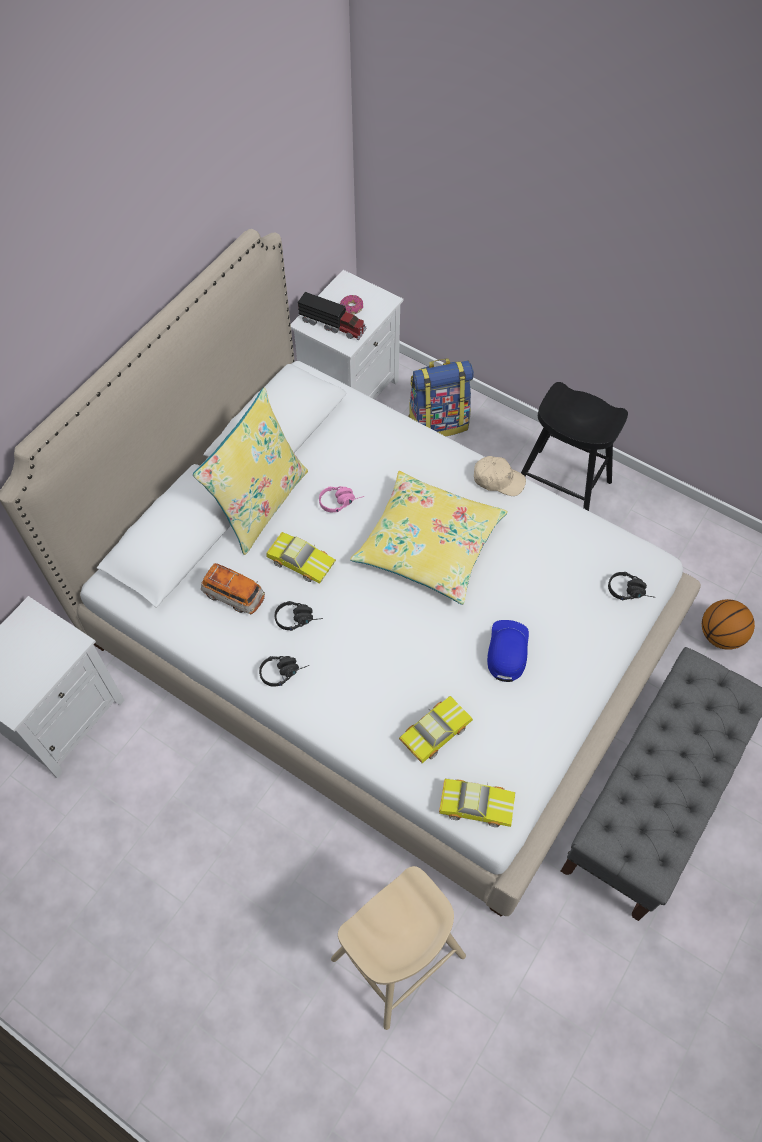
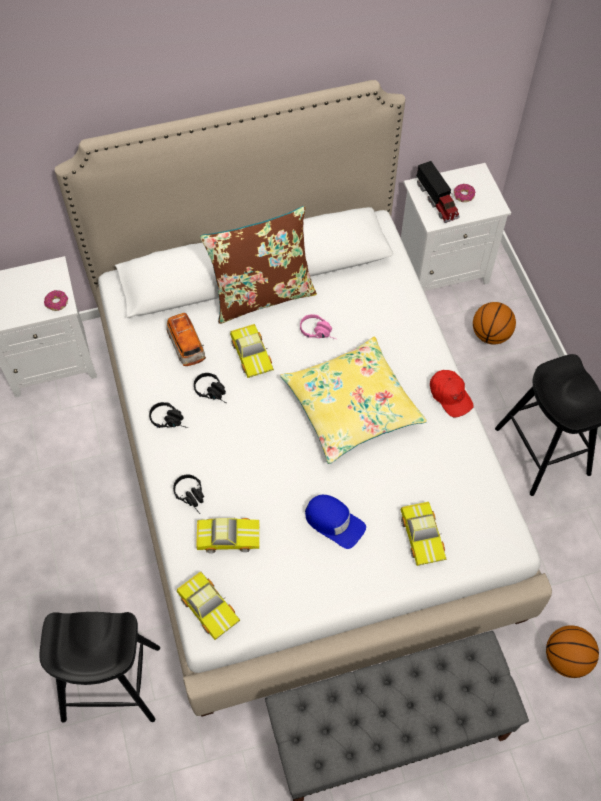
camera: 40 degrees right, 0 degrees up
yellow pillow [193,388,308,555] -> brown pillow [200,206,317,324]
beige stool [331,866,466,1030] -> black stool [40,612,160,723]
backpack [408,358,474,436] -> basketball [473,302,516,344]
beige cap [474,456,526,496] -> red cap [430,370,474,418]
blue cap [487,620,529,682] -> blue cap turned 75 degrees clockwise [305,495,366,549]
black headphones [608,572,655,600] -> black headphones moved to [173,475,204,514]
none -> donut [44,290,68,311]
none -> toy car [400,502,447,566]

